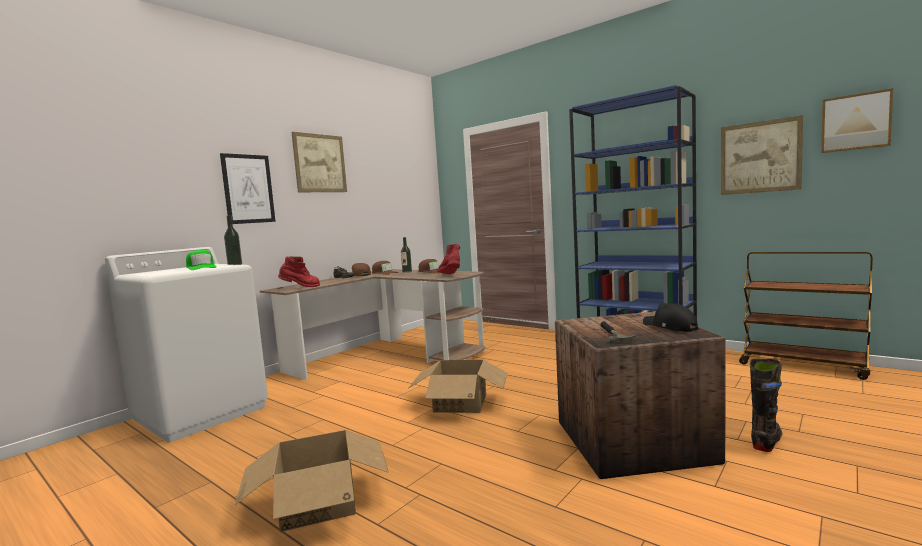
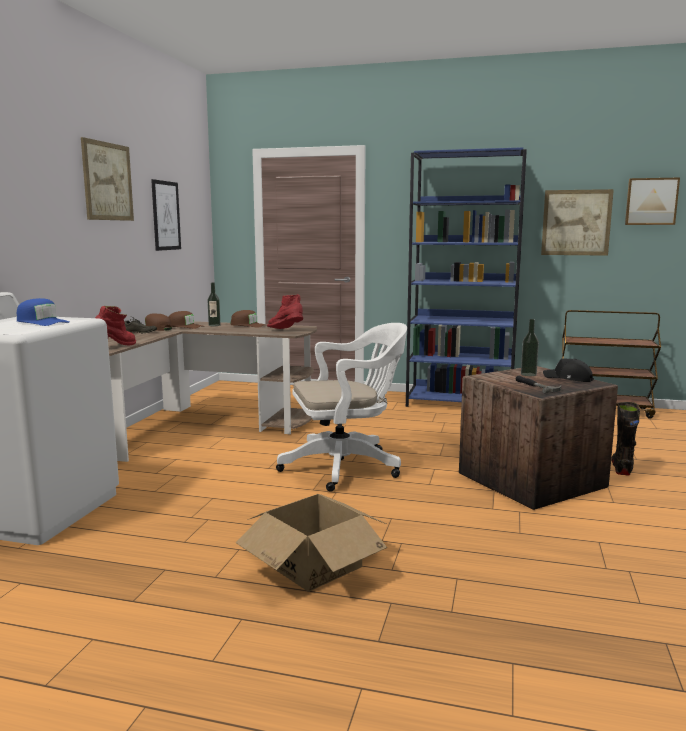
camera: 25 degrees left, 5 degrees up
green cap [186,250,217,270] -> blue cap [17,298,69,326]
picture [220,153,276,224] -> picture moved to [151,179,181,251]
bottle [224,216,242,266] -> bottle moved to [521,319,539,376]
cardboard box [408,360,507,413] -> white office chair [276,323,407,492]

